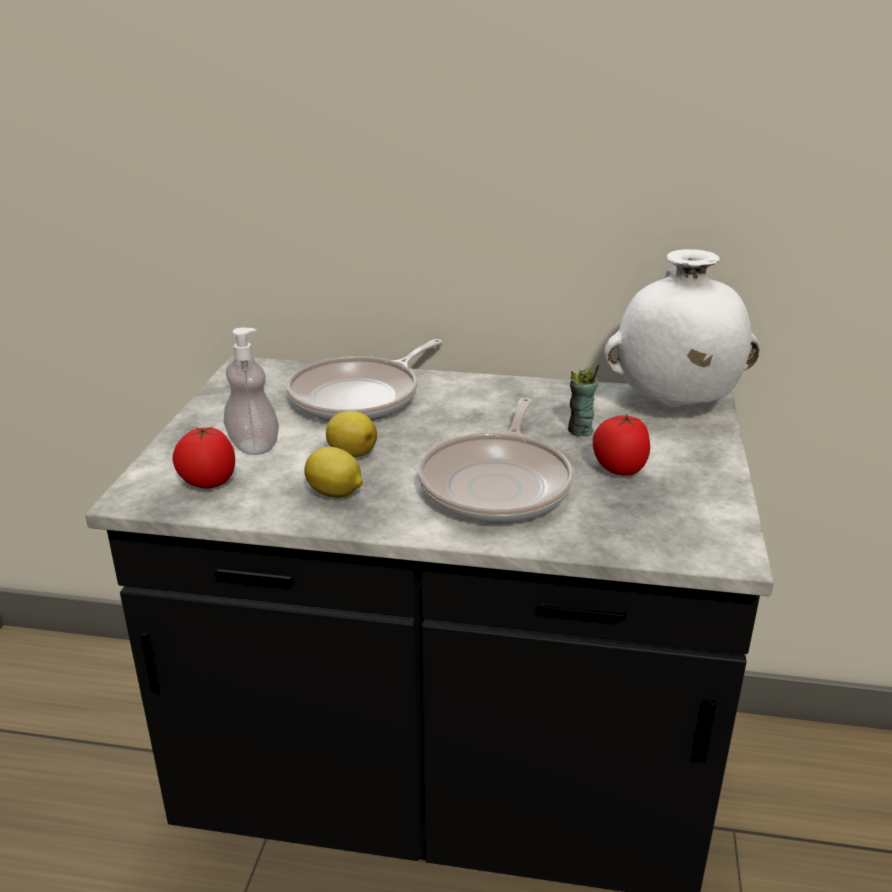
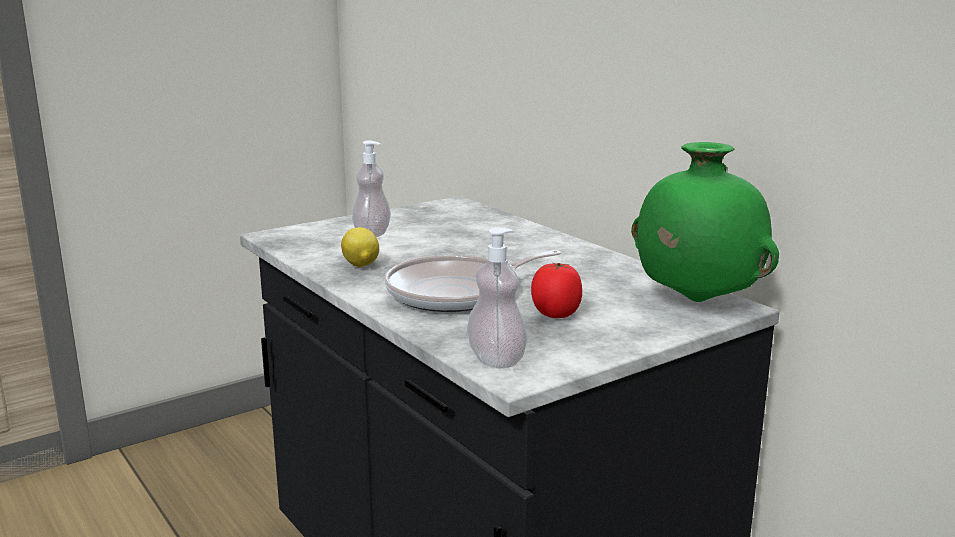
camera: 45 degrees right, 10 degrees down
tomato [172,426,235,489] -> none
frying pan [287,339,443,421] -> none
lemon [326,411,377,458] -> none
cup [568,364,600,437] -> none
white vase [604,249,760,407] -> green vase [631,142,779,302]
none -> soap dispenser [467,227,527,368]

